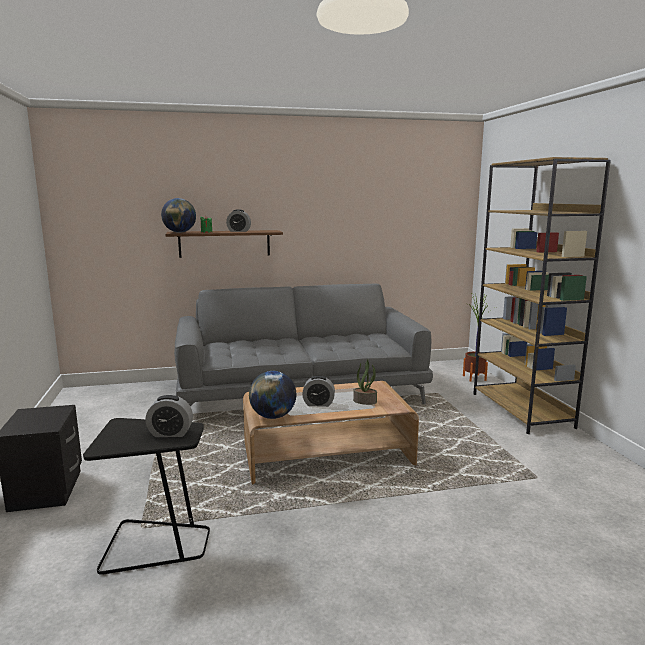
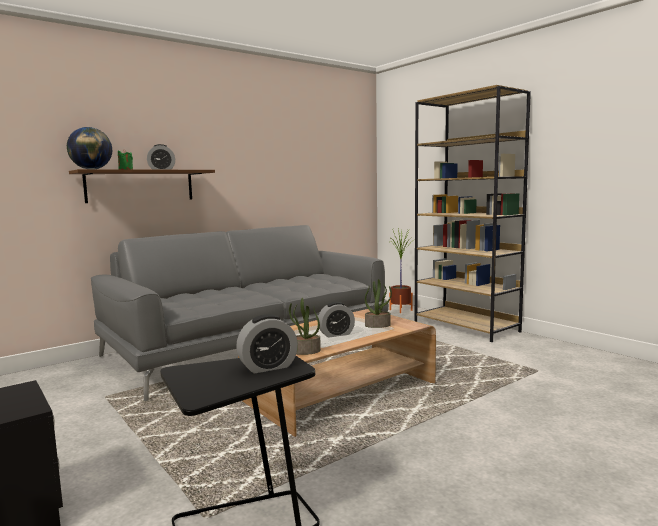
camera: 25 degrees left, 5 degrees down
globe [249,371,296,419] -> potted plant [289,298,321,355]

